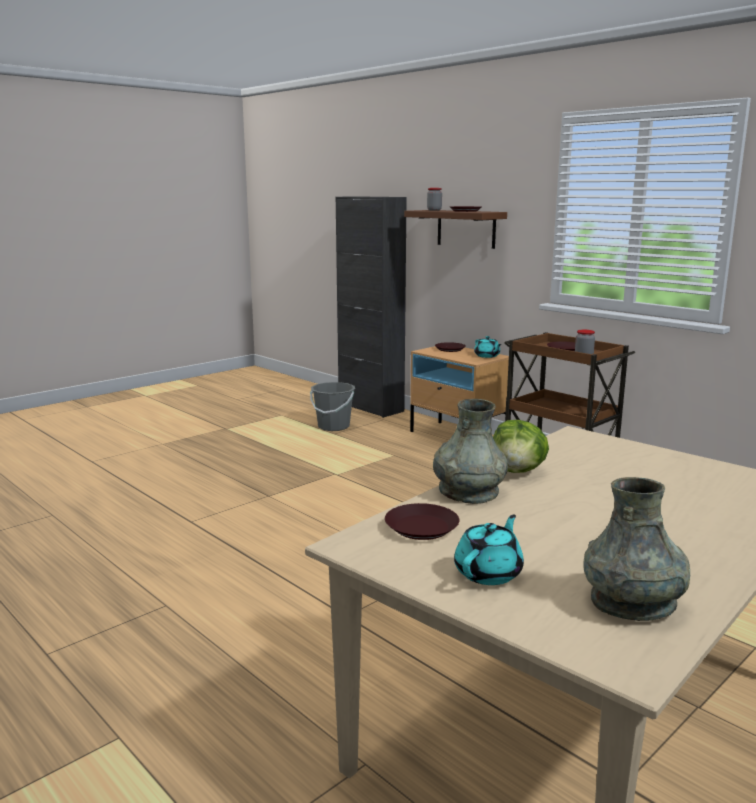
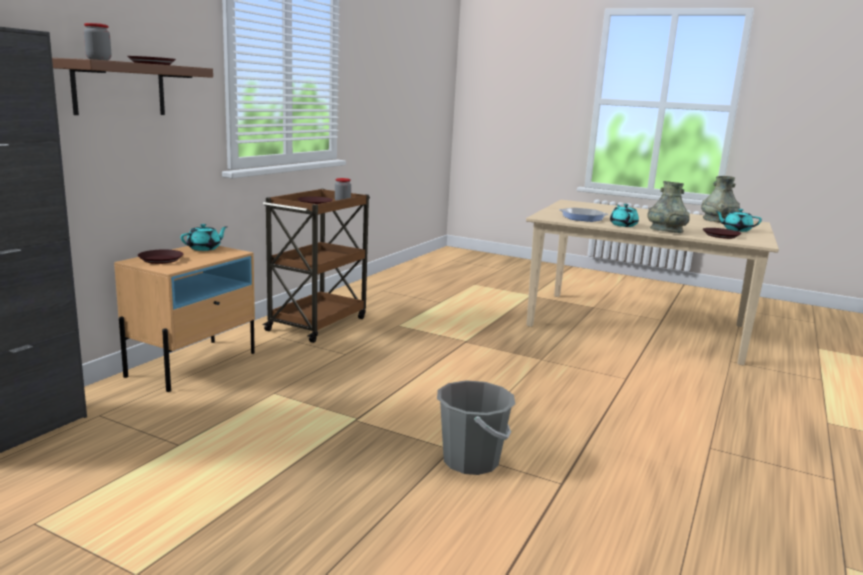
camera: 110 degrees left, 0 degrees up
grey bucket [310,382,355,431] -> grey bucket moved to [437,380,515,475]
lettuce [493,420,549,473] -> turquoise teapot [610,204,639,227]
none -> frying pan [559,208,608,222]

